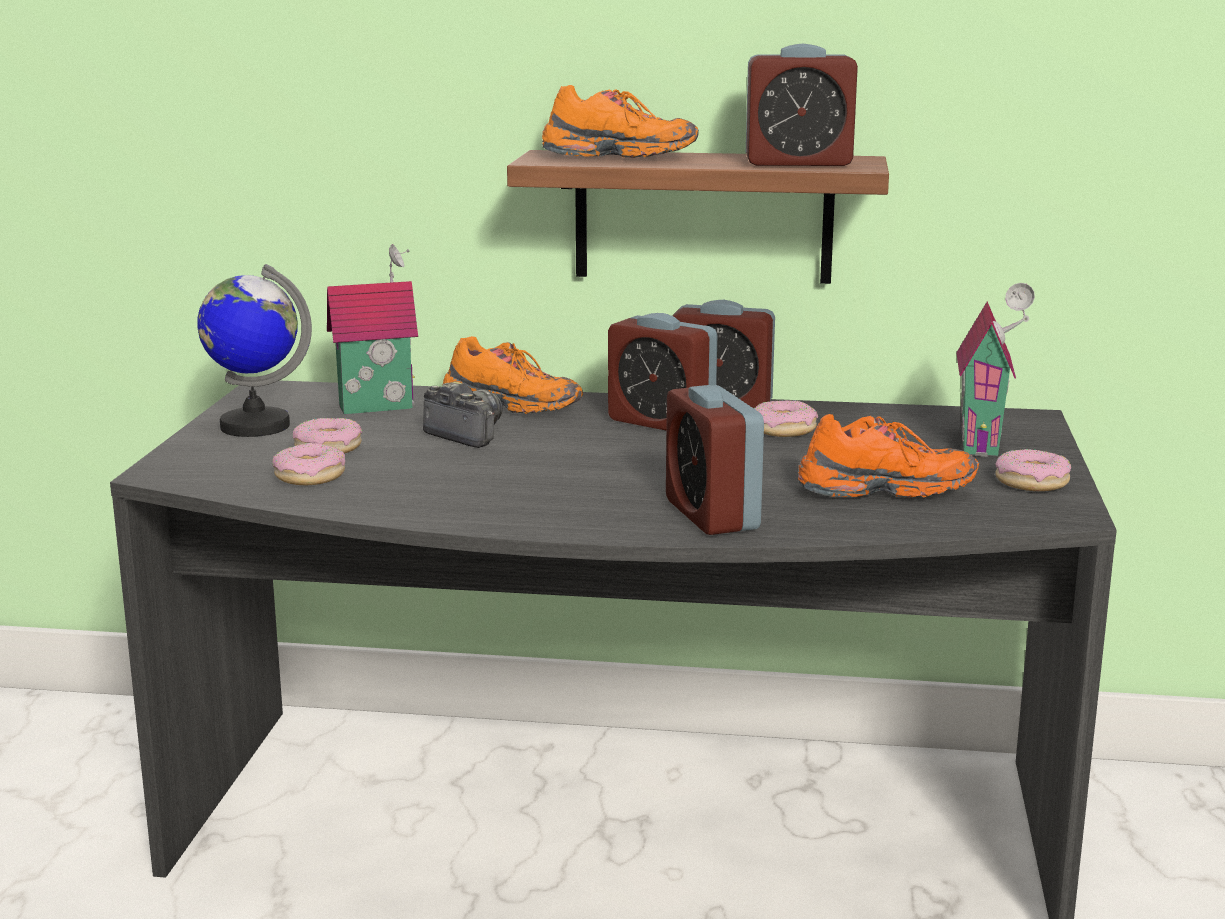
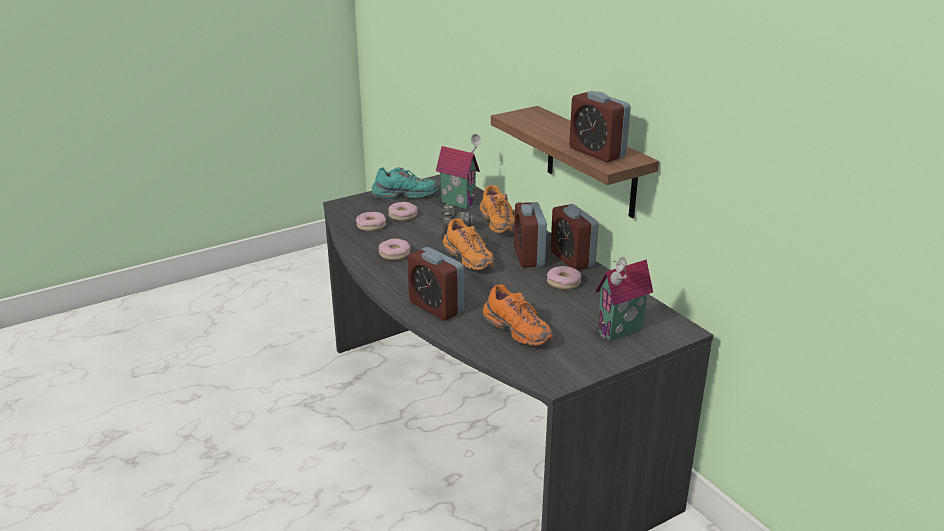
camera: 50 degrees right, 10 degrees up
globe [197,264,312,437] -> turquoise shoe [372,167,440,199]
orange shoe [542,85,699,158] -> orange shoe moved to [443,218,495,270]
alarm clock [666,385,764,535] -> alarm clock turned 75 degrees counterclockwise [408,247,464,320]
donut [995,449,1071,491] -> donut moved to [379,238,411,260]

